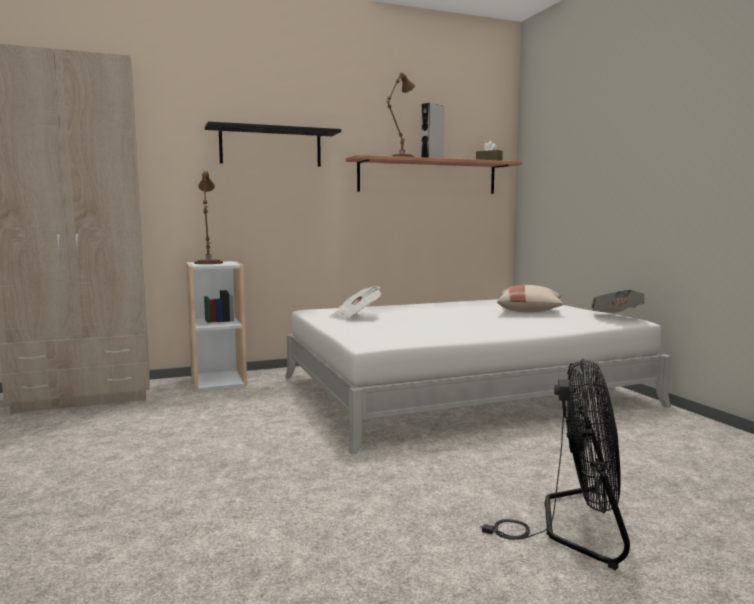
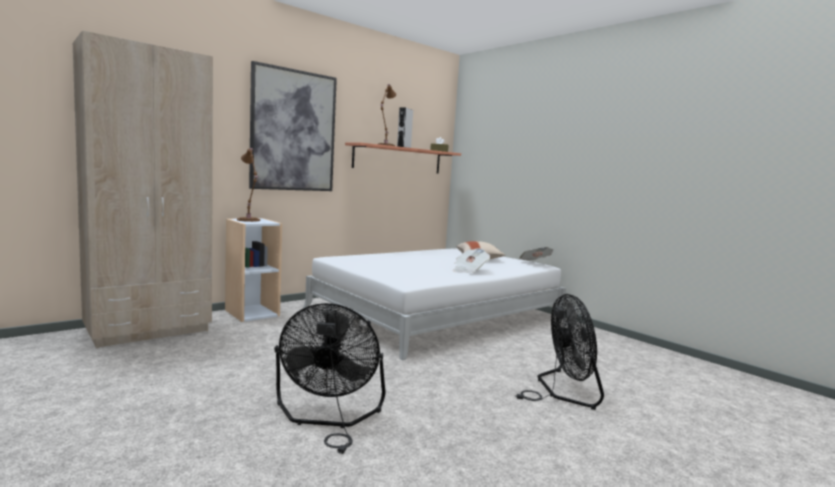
camera: 20 degrees left, 0 degrees up
black shelf [205,121,341,167] -> picture [249,61,337,191]
newspaper [329,286,381,318] -> newspaper moved to [453,248,490,273]
none -> black fan [274,303,385,454]

